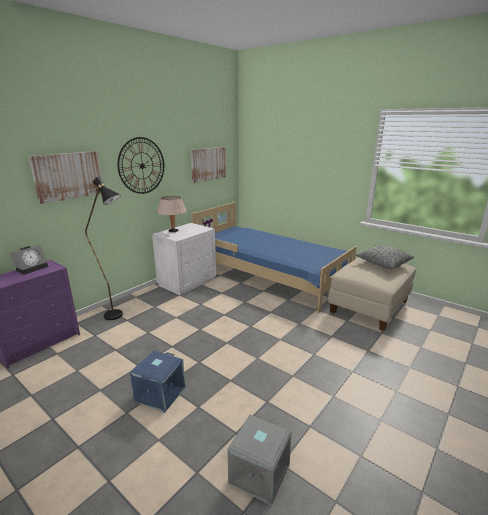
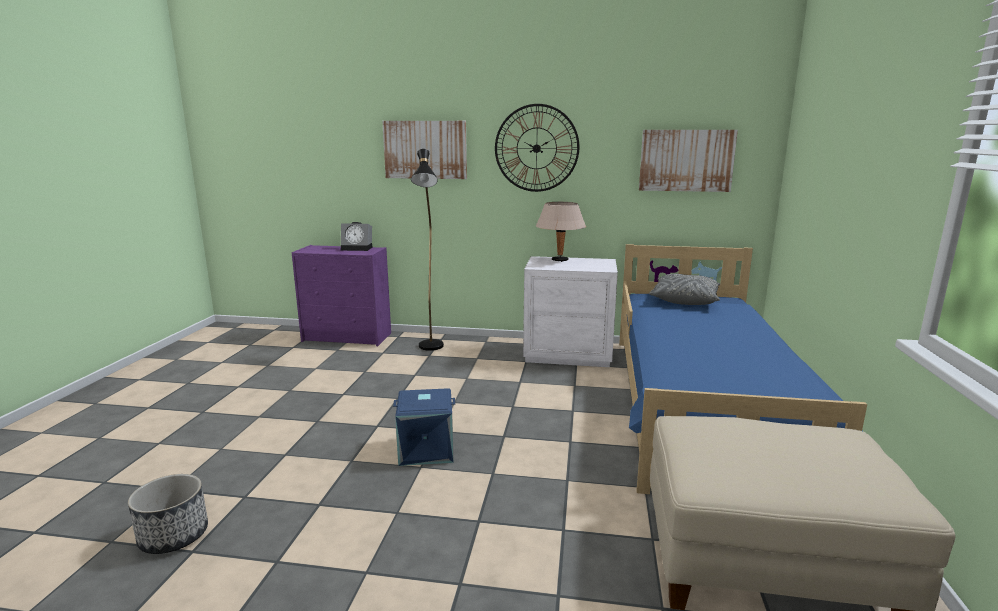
camera: 60 degrees right, 5 degrees down
blue storage box [130,350,186,413] -> blue storage box moved to [393,388,455,466]
grey storage box [227,415,292,506] -> planter [128,474,208,554]
grey pillow [355,245,414,269] -> grey pillow moved to [649,274,721,305]

